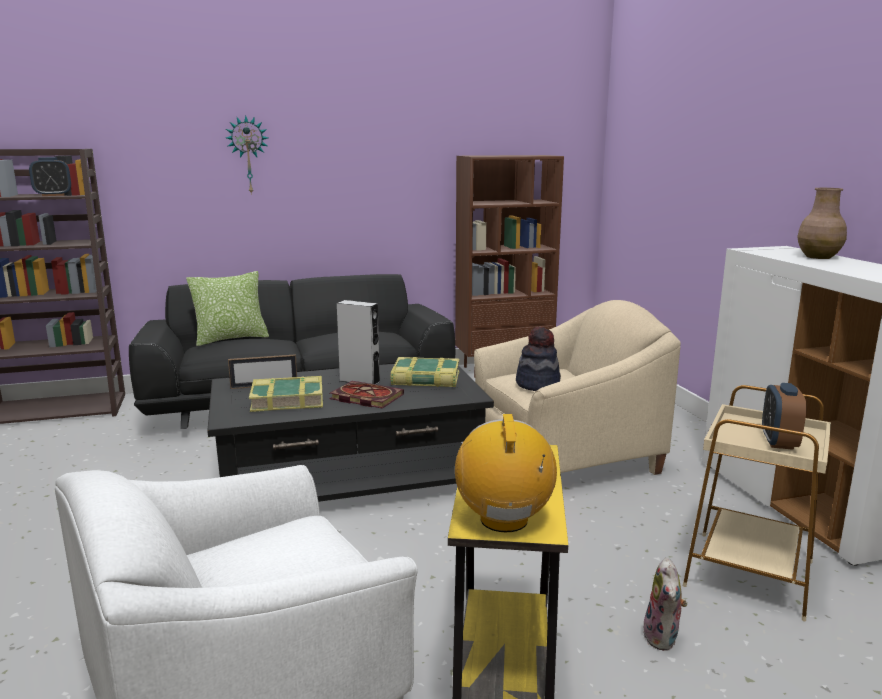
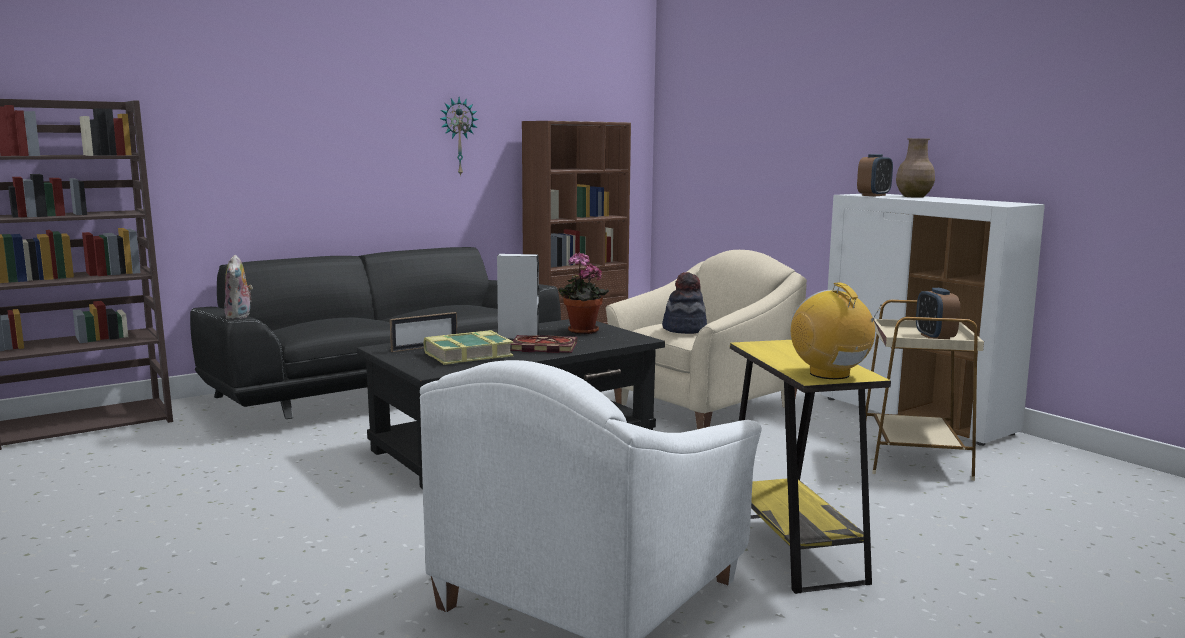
camera: 20 degrees left, 5 degrees down
alarm clock [29,157,71,196] -> alarm clock moved to [857,154,893,196]
pillow [186,271,269,346] -> none
wall clock [226,115,268,195] -> wall clock moved to [440,97,479,177]
book [391,357,459,387] -> potted plant [559,252,609,334]
plush toy [643,557,687,651] -> plush toy moved to [224,255,253,319]

